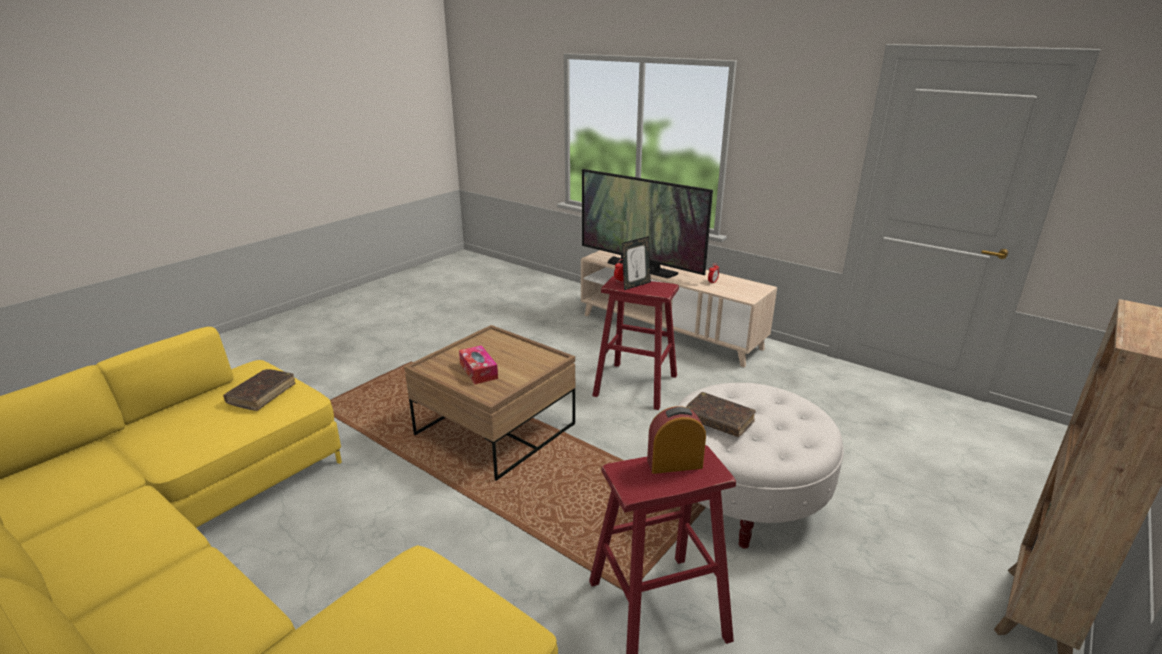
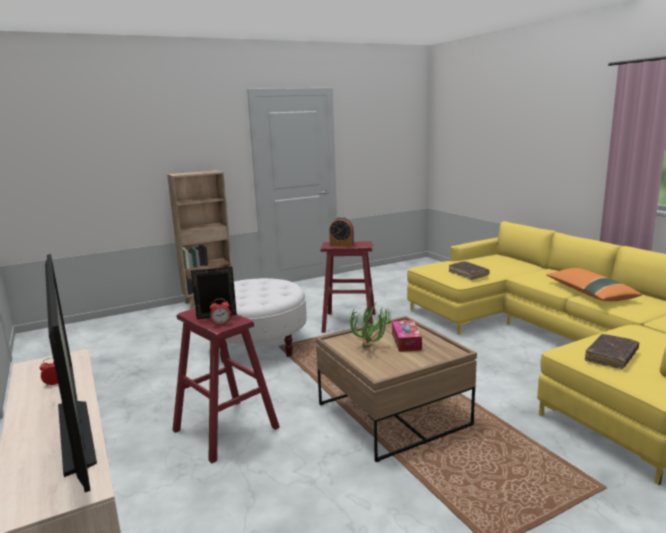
camera: 155 degrees left, 10 degrees down
brown book [686,392,756,437] -> brown book moved to [449,261,489,280]
none -> potted plant [349,300,392,348]
none -> orange pillow [546,268,642,301]

